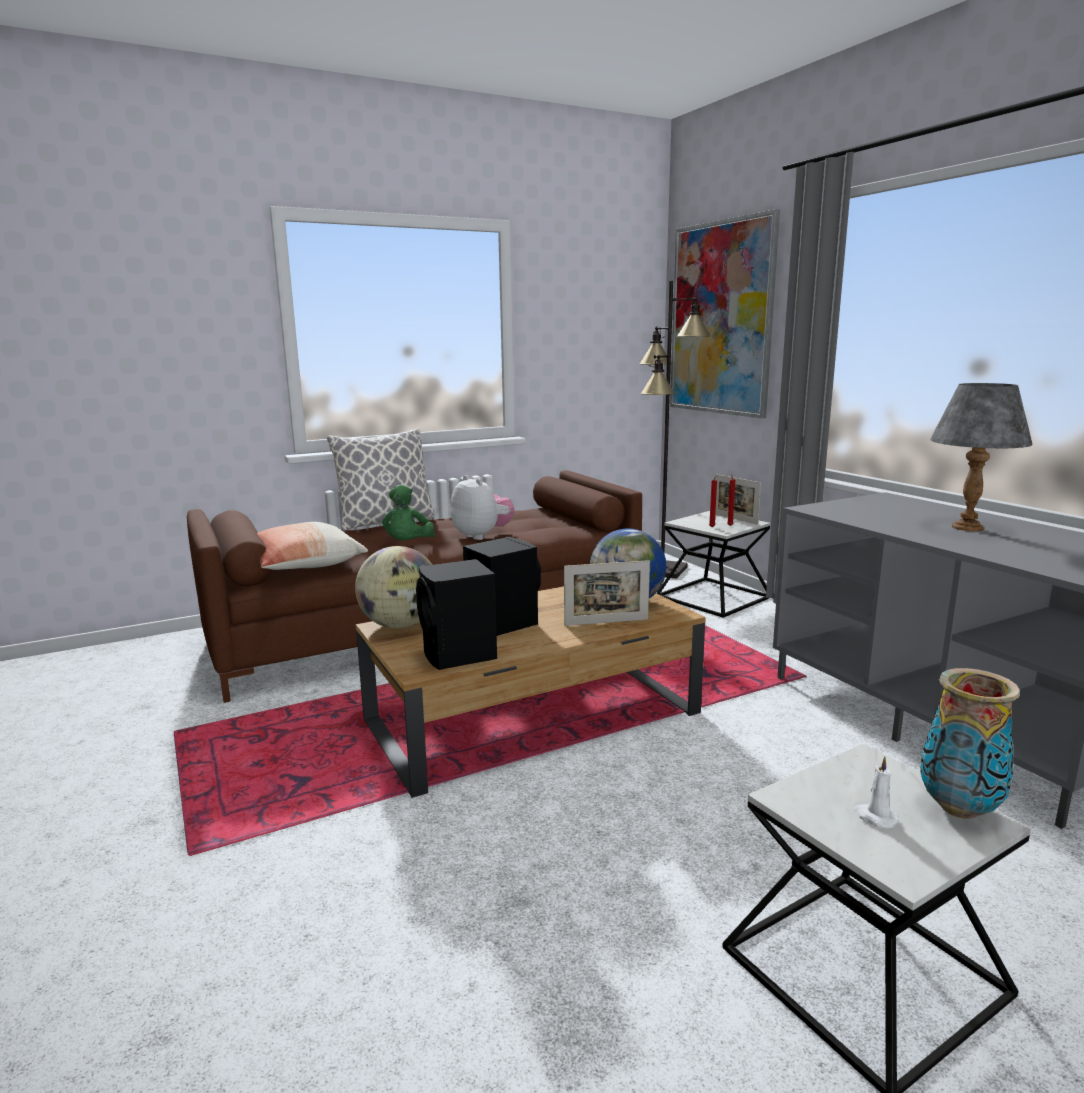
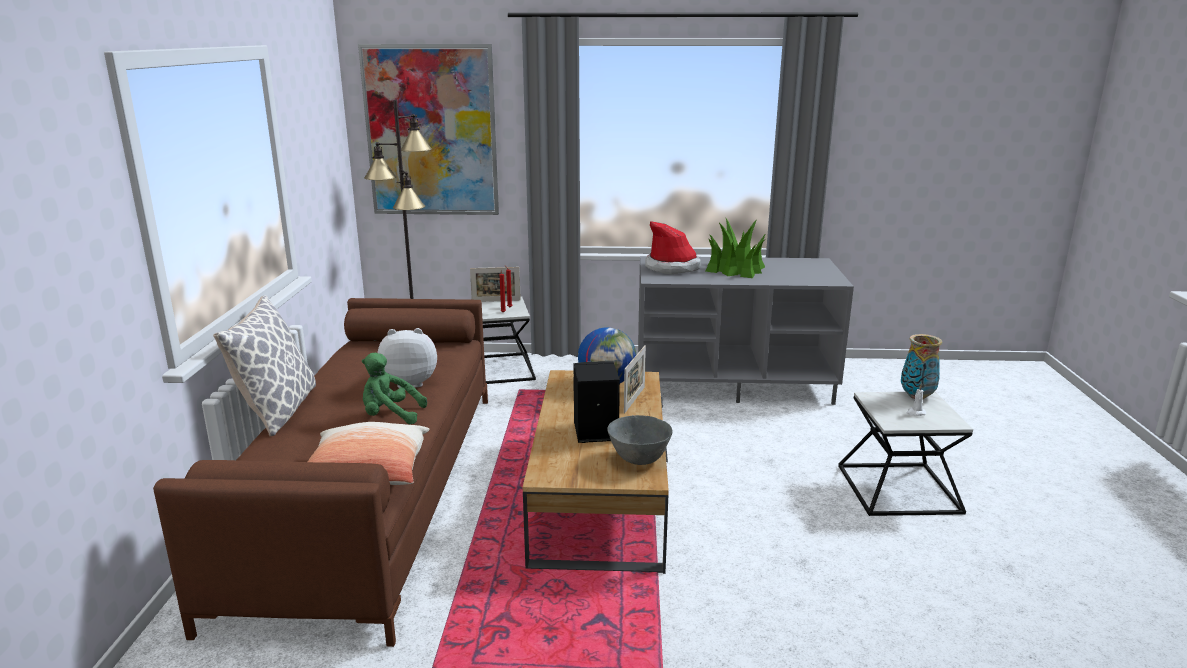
camera: 60 degrees left, 5 degrees up
globe [355,546,432,628] -> none
green plush toy [382,485,435,540] -> green plush toy turned 150 degrees clockwise [362,353,427,424]
black speaker [416,559,497,670] -> grey bowl [607,415,673,465]
grey table lamp [930,383,1033,531] -> potted plant [705,217,766,278]
none -> hat [645,221,701,275]

